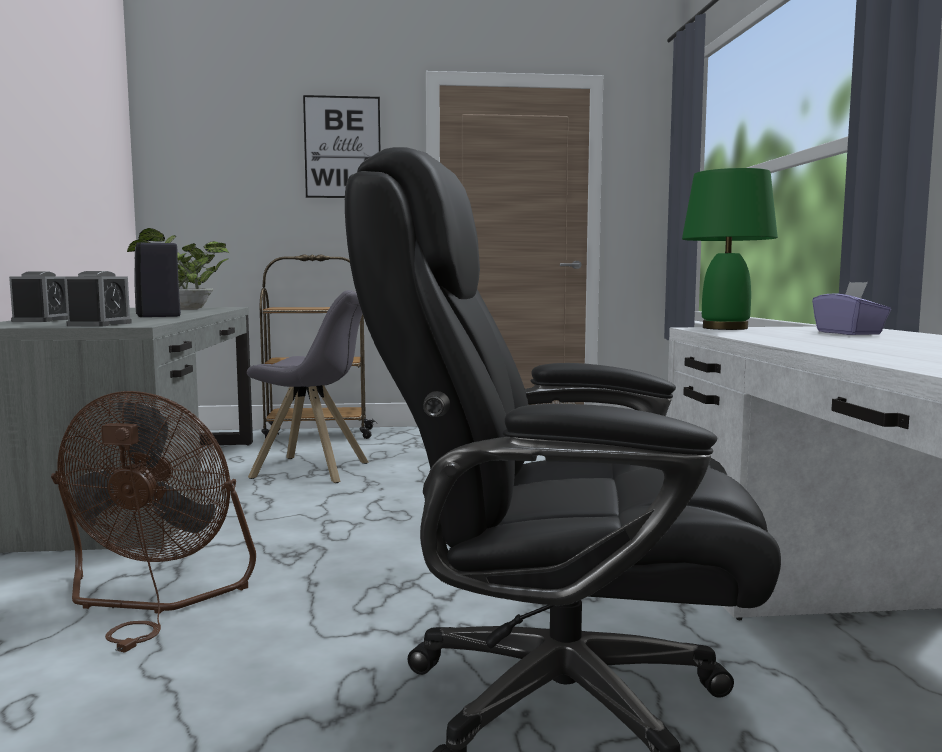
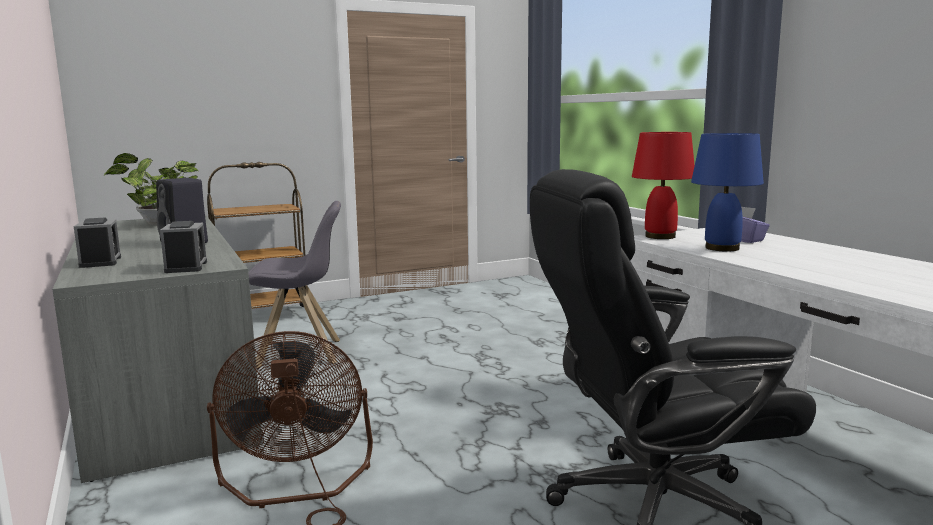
camera: 20 degrees left, 5 degrees up
picture [303,95,381,198] -> none
green table lamp [682,168,778,330] -> red table lamp [632,132,695,239]
none -> blue table lamp [691,133,764,252]

